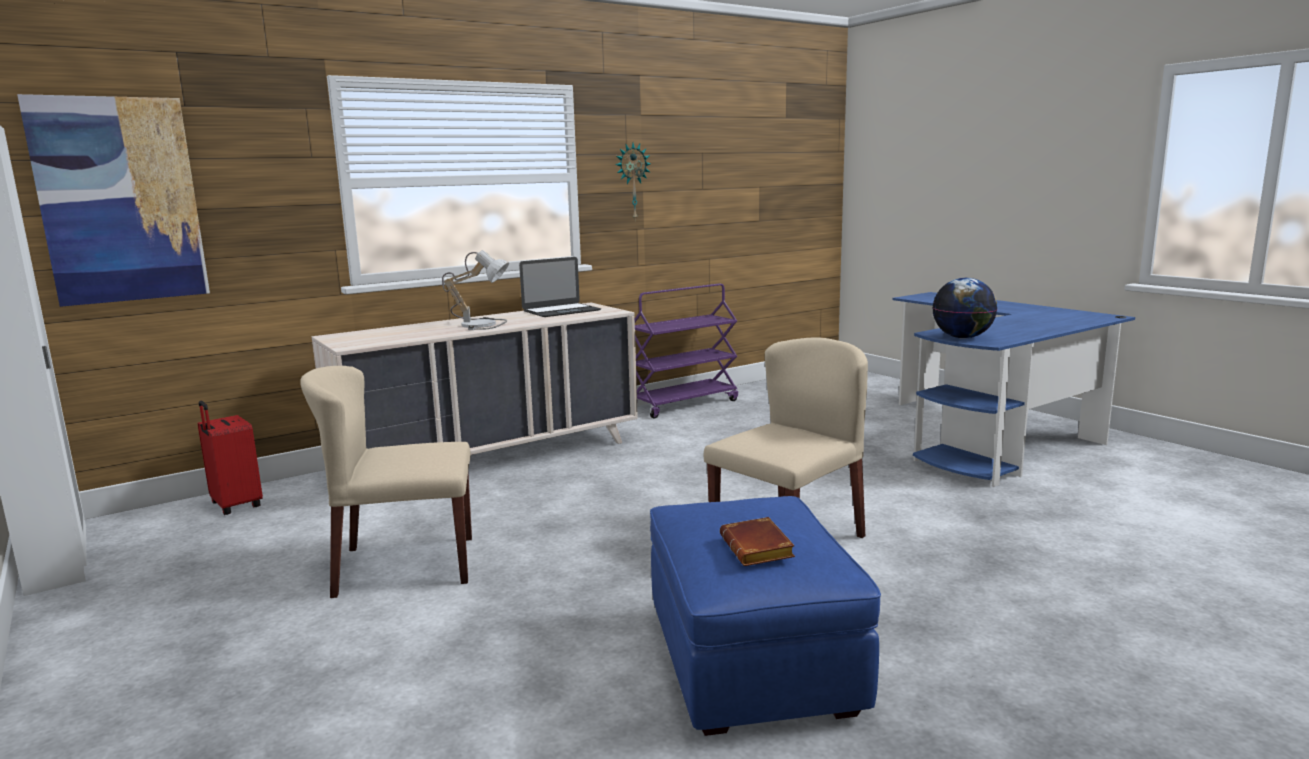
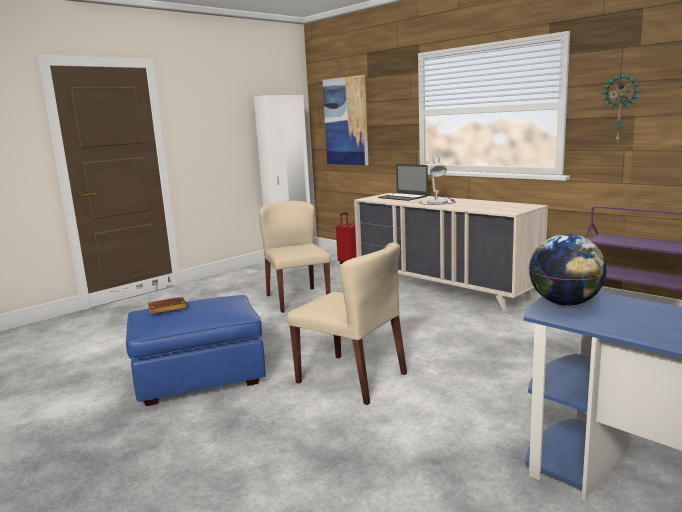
camera: 80 degrees right, 0 degrees up
laptop [519,257,601,317] -> laptop moved to [378,164,428,201]

